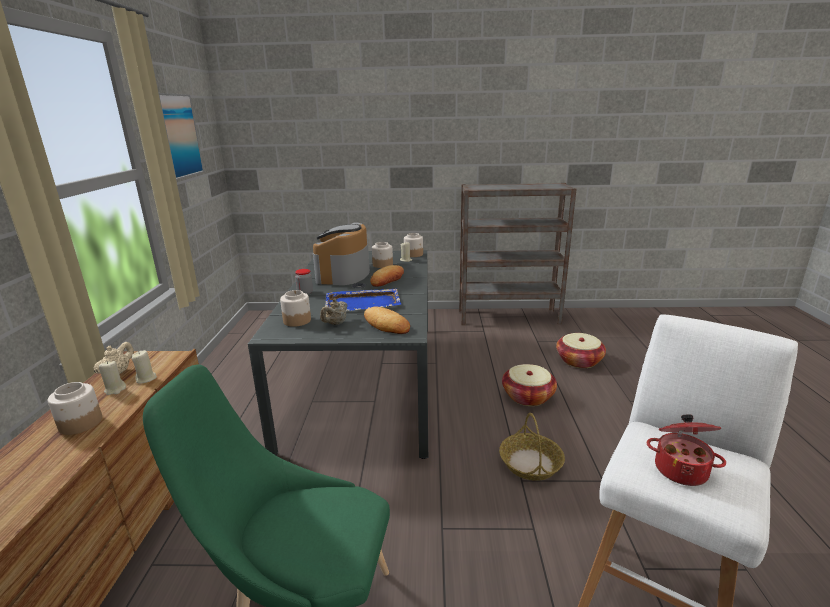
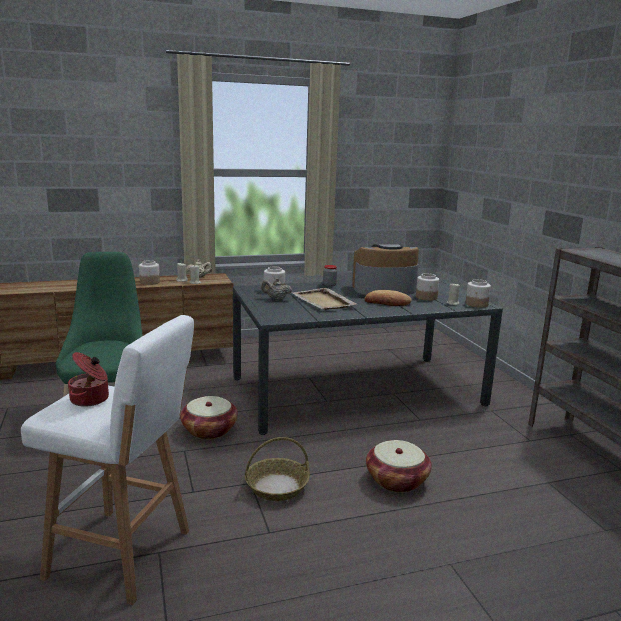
camera: 70 degrees right, 5 degrees down
picture [159,93,204,180] -> none
blue tray [325,288,401,311] -> beige tray [293,288,357,310]
bread [364,306,410,334] -> none
basket [556,333,606,368] -> basket moved to [180,396,238,439]

